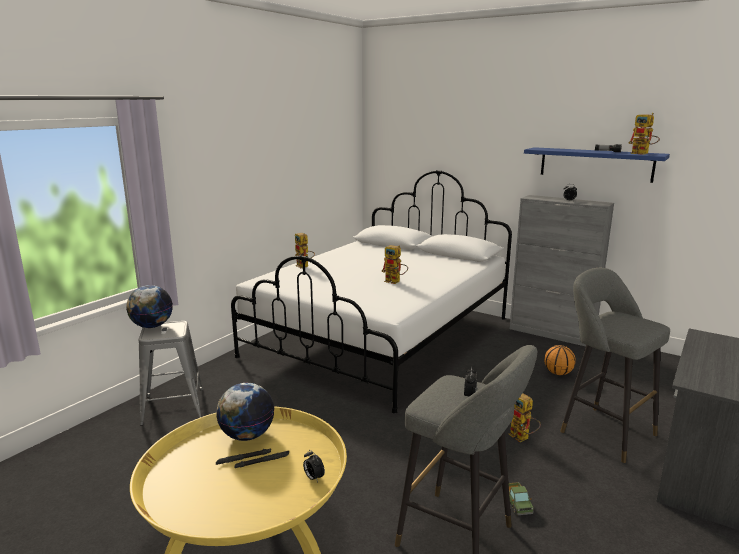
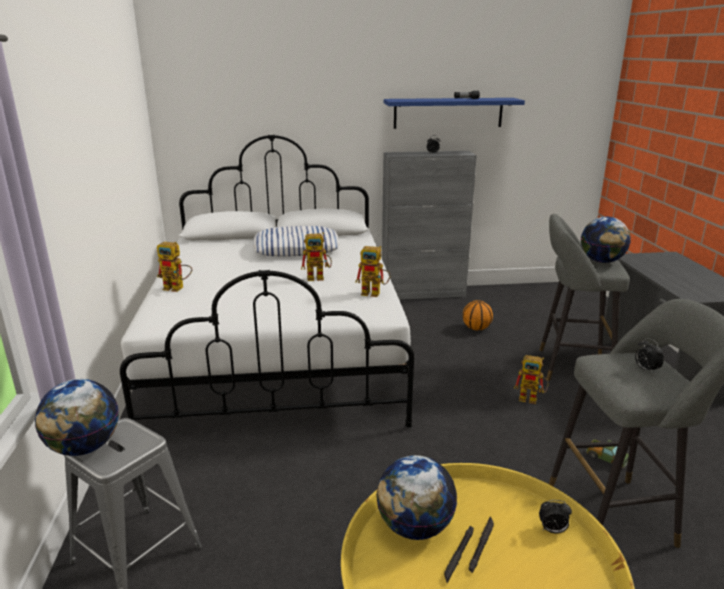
camera: 40 degrees left, 5 degrees up
toy robot [628,113,660,155] -> toy robot moved to [355,246,391,297]
none -> pillow [253,226,339,257]
none -> globe [581,217,631,263]

